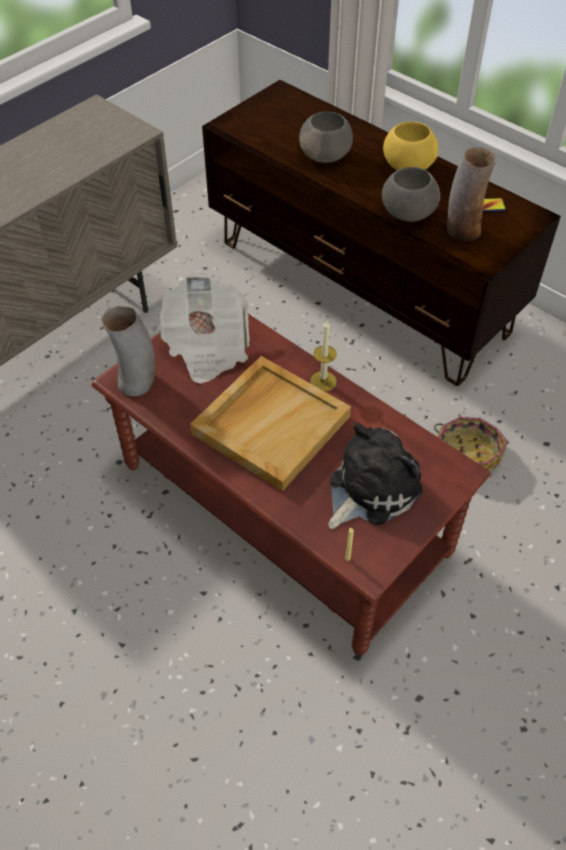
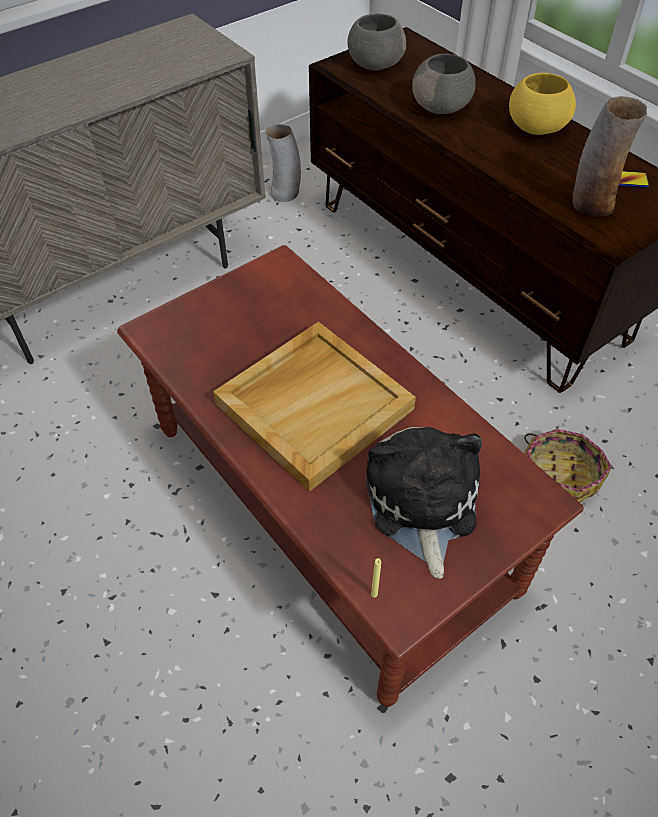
camera: 10 degrees right, 0 degrees up
vase [101,306,155,396] -> vase moved to [265,124,301,202]
newspaper [158,273,249,384] -> none
candle [310,321,337,392] -> none
plush toy [328,422,423,529] -> plush toy turned 60 degrees counterclockwise [366,427,482,579]
grey bowl [382,167,440,222] -> grey bowl moved to [347,13,406,70]

